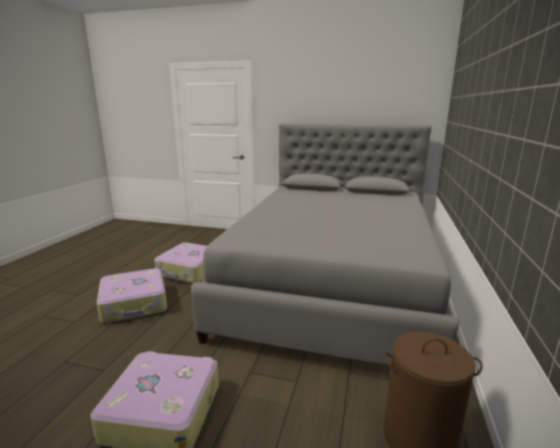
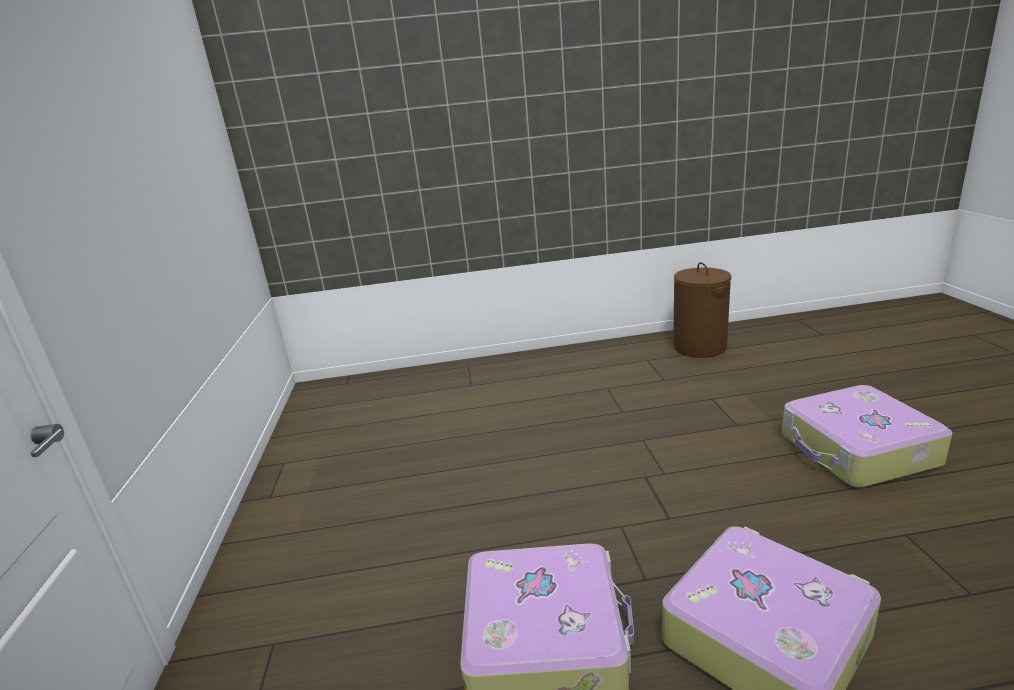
camera: 110 degrees left, 5 degrees up
grey bed [191,123,460,365] -> none

